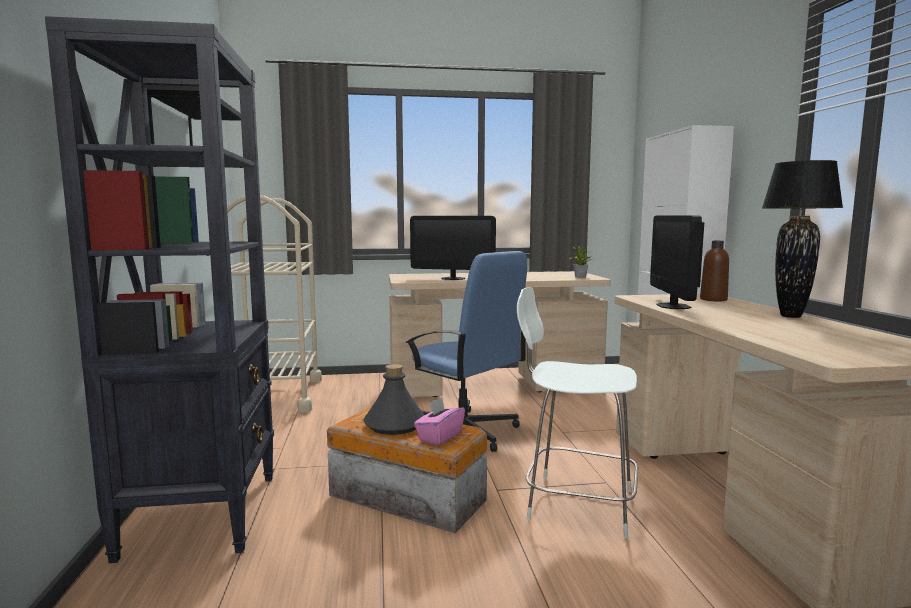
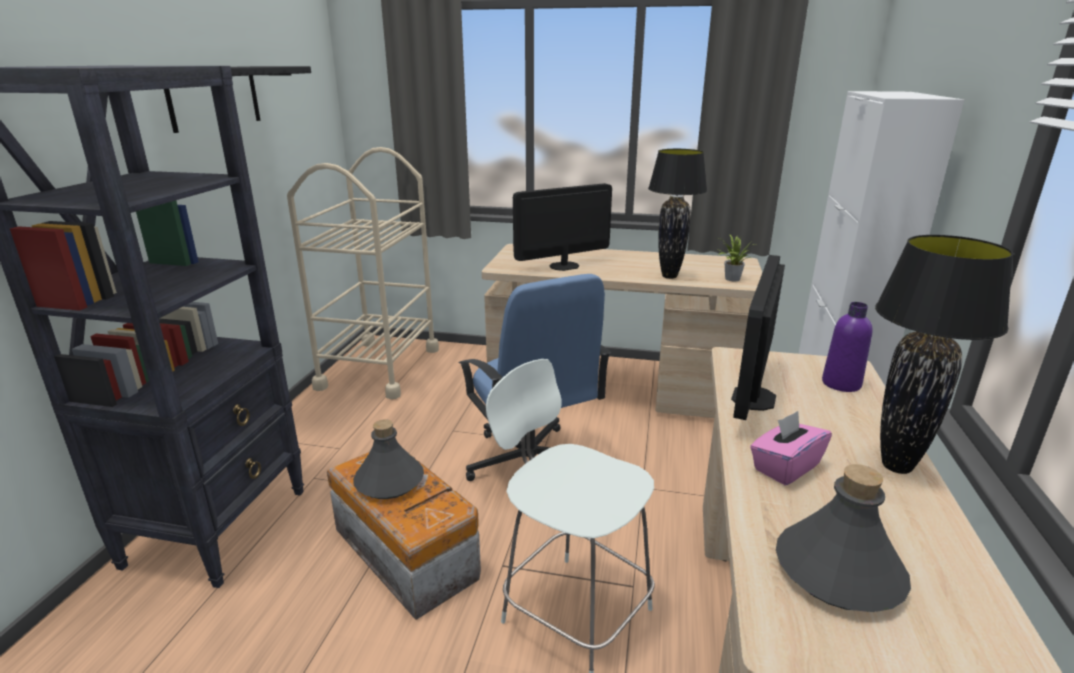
camera: 20 degrees right, 15 degrees up
monitor [410,216,496,280] -> monitor turned 120 degrees clockwise [513,183,612,271]
pink tissue box [414,397,465,446] -> pink tissue box moved to [750,411,832,485]
brown bottle [700,241,729,301] -> purple bottle [822,302,872,392]
none -> black table lamp [648,149,707,279]
none -> grey bottle [776,464,911,612]

